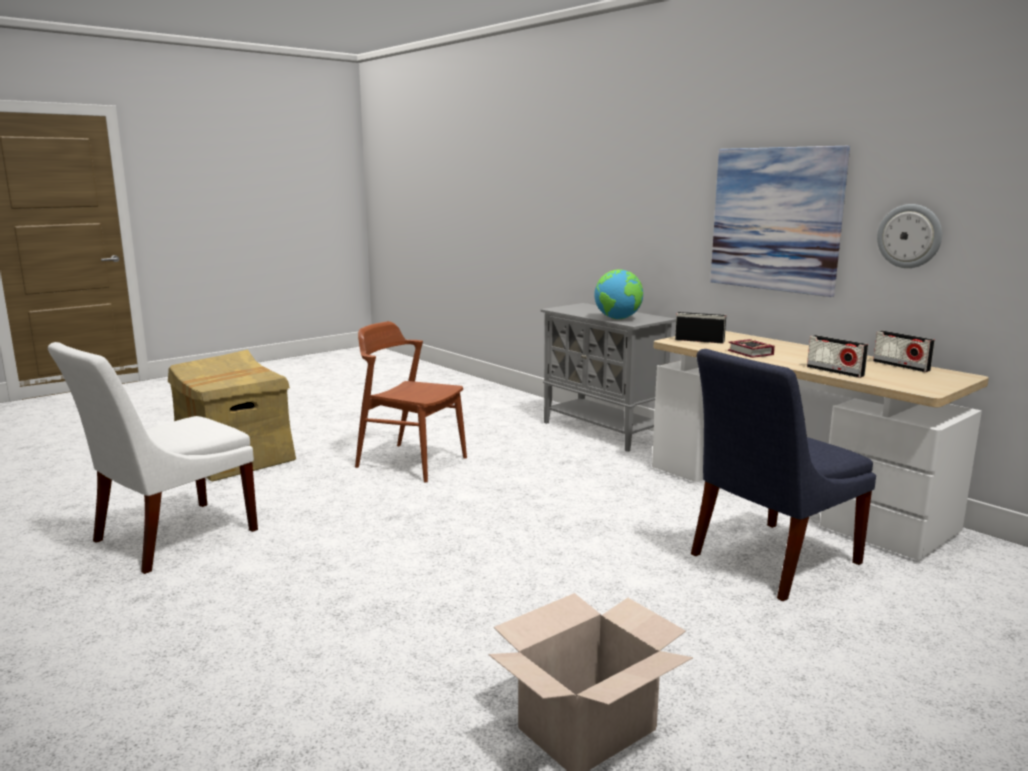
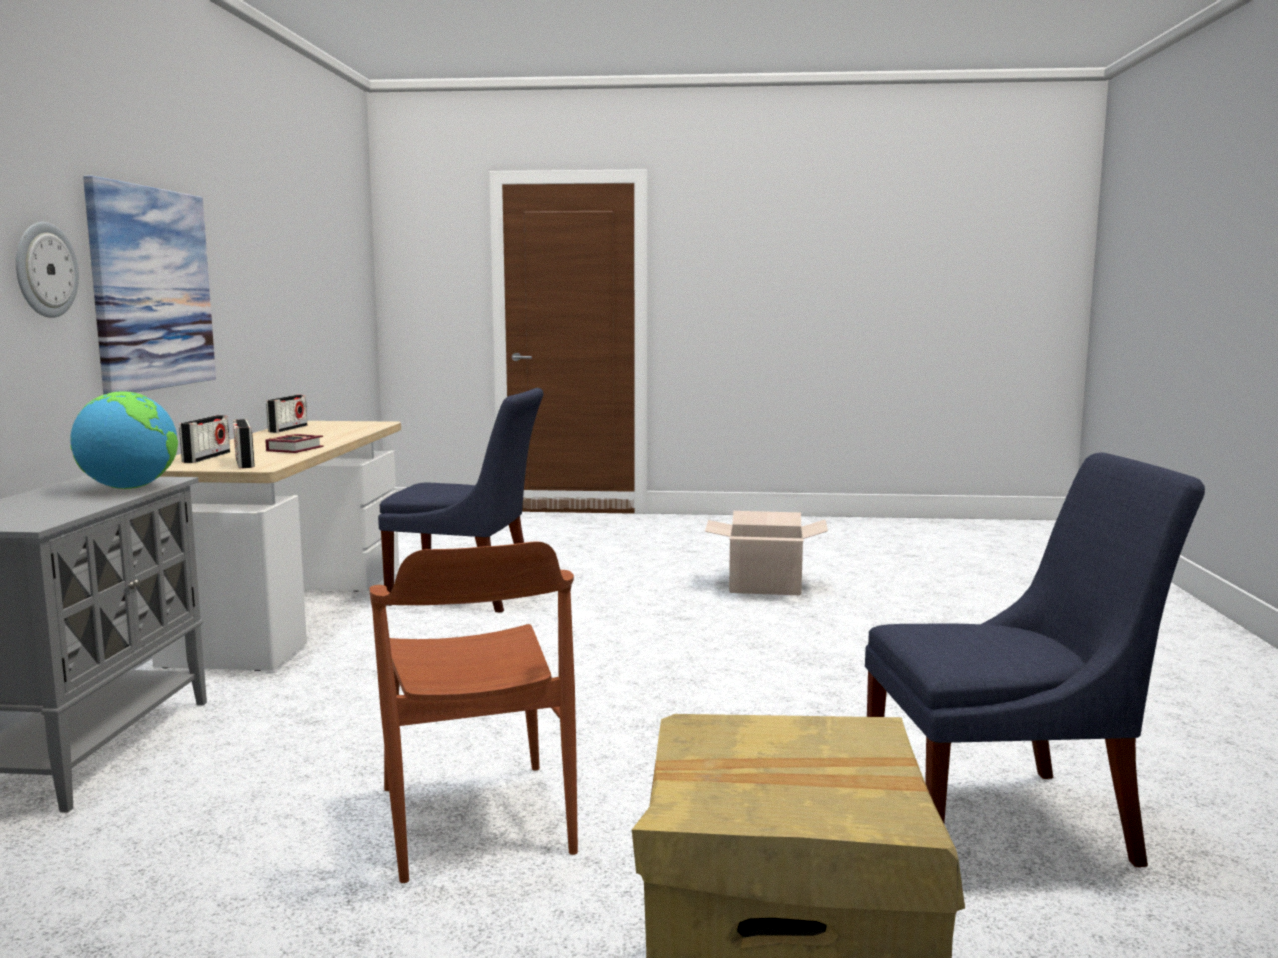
camera: 135 degrees left, 5 degrees down
white chair [48,342,258,574] -> blue chair [865,452,1205,867]
radio [807,335,868,378] -> radio moved to [179,415,230,463]
wall clock [877,204,942,268] -> wall clock moved to [16,222,79,318]

